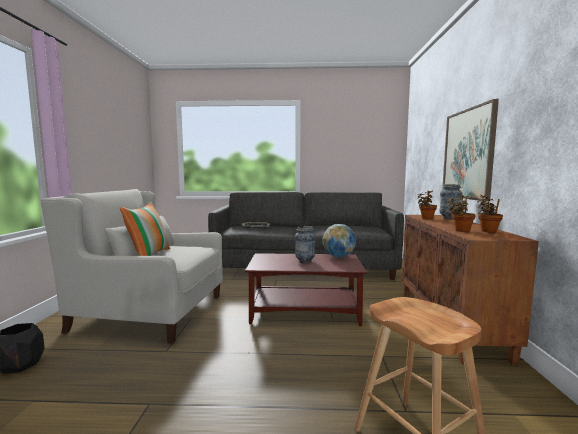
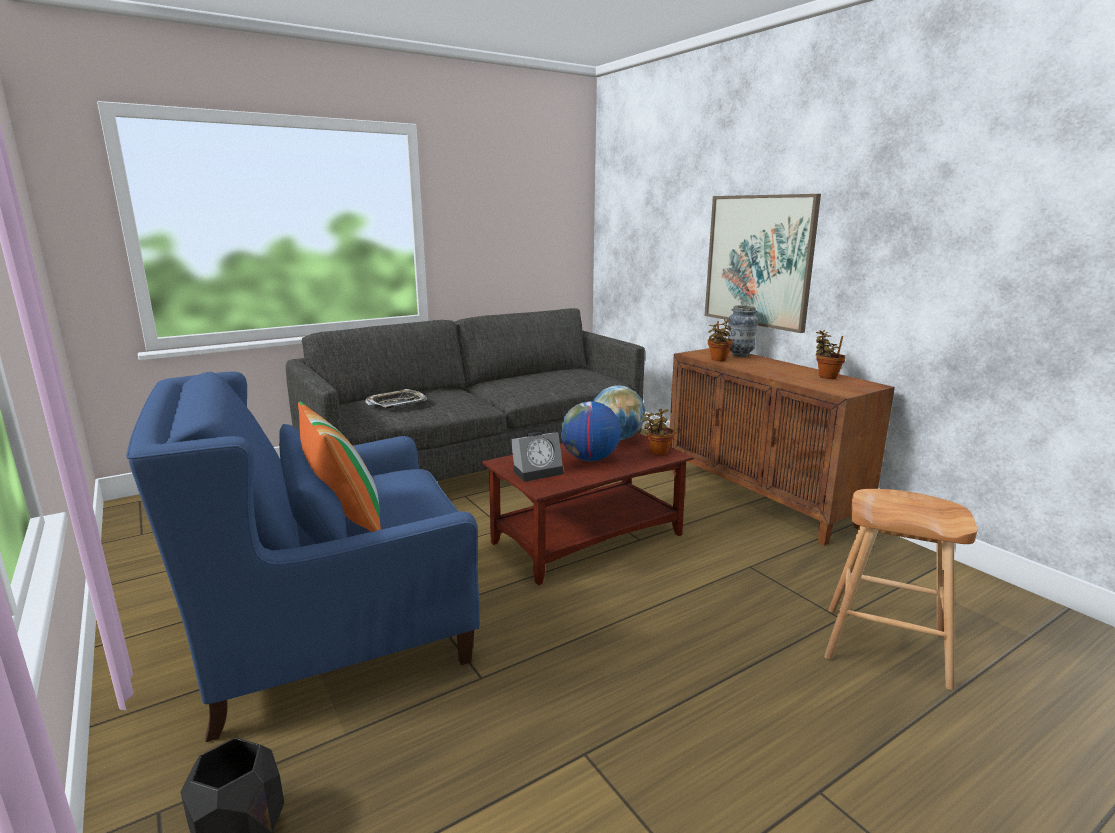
camera: 35 degrees left, 10 degrees up
white armchair [41,189,223,344] -> blue armchair [126,372,480,742]
vase [295,226,316,263] -> globe [561,401,621,461]
potted plant [447,195,476,232] -> potted plant moved to [643,409,675,455]
none -> alarm clock [511,432,564,482]

